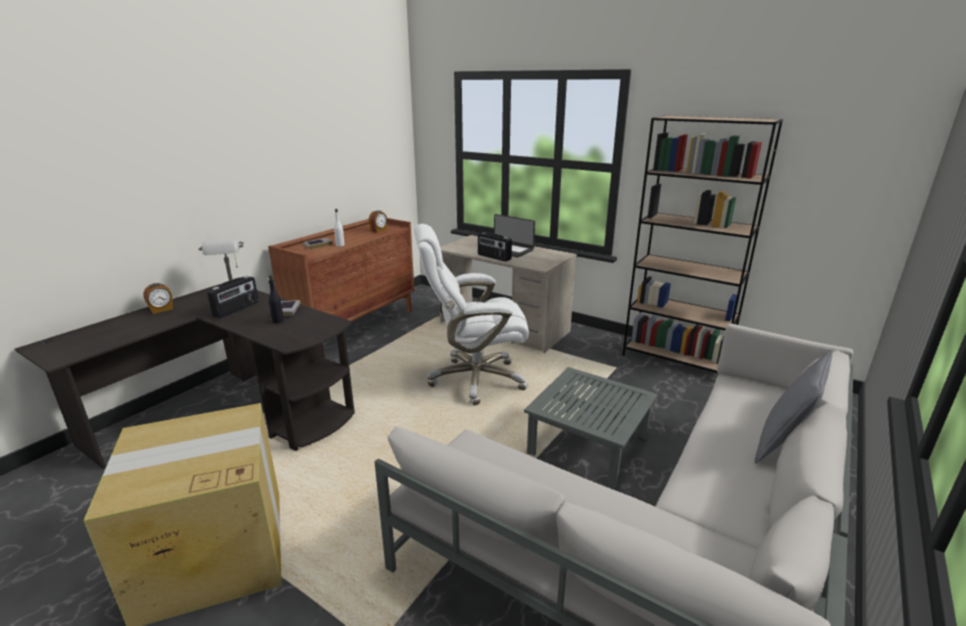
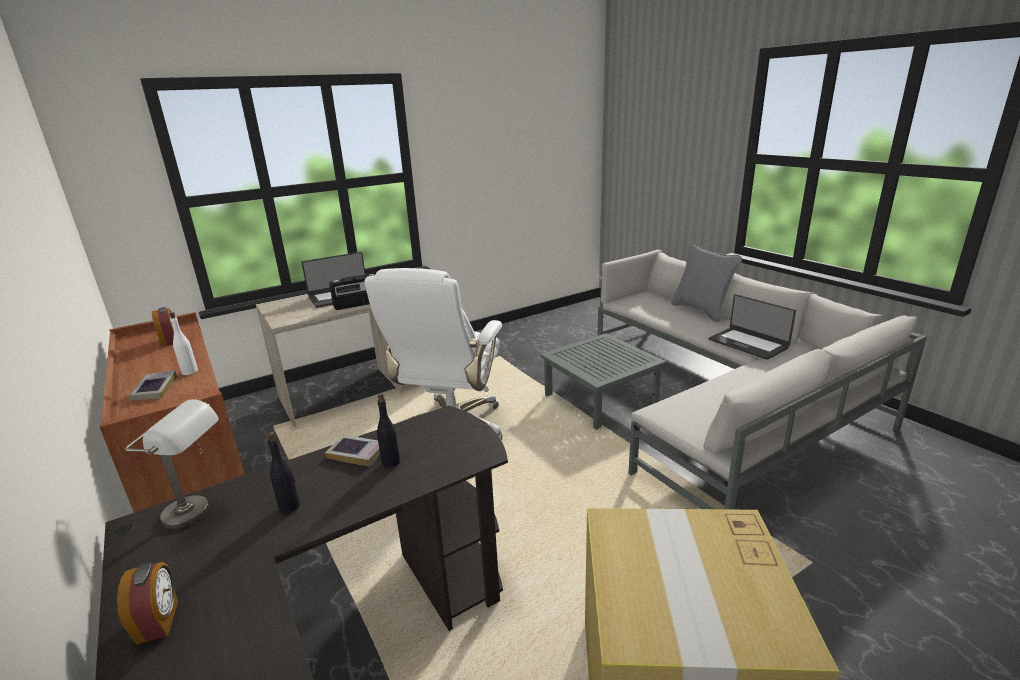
camera: 65 degrees left, 0 degrees up
radio [207,276,259,318] -> black bottle [268,432,300,514]
beige bookcase [623,115,783,373] -> none
none -> laptop [709,294,796,360]

